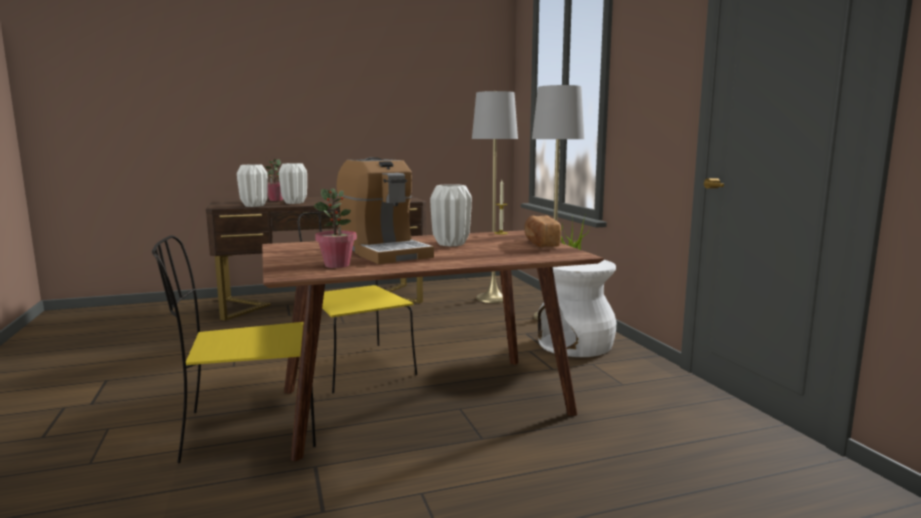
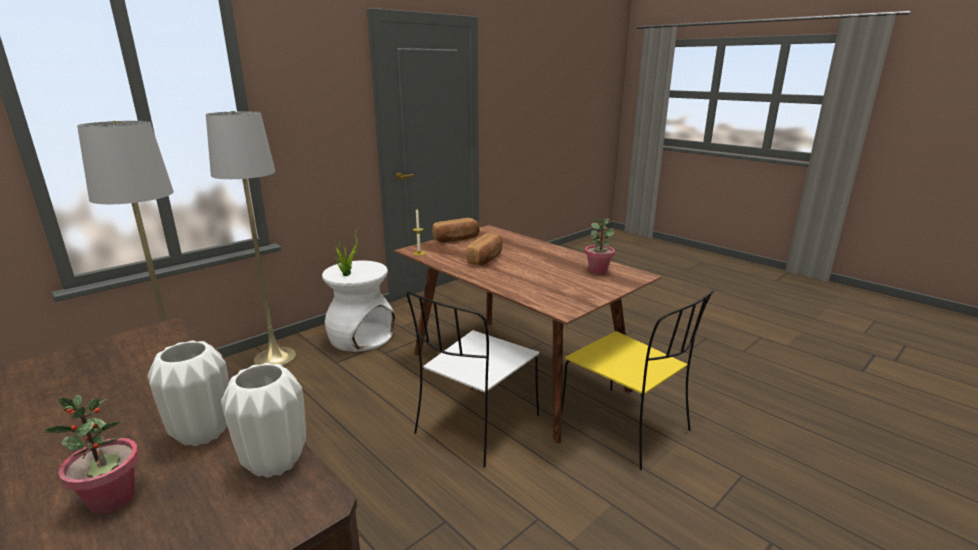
camera: 115 degrees left, 10 degrees up
yellow chair [297,210,417,393] -> white chair [406,291,539,468]
coffee machine [337,157,434,264] -> none
white vase [430,184,472,246] -> bread [467,233,503,266]

